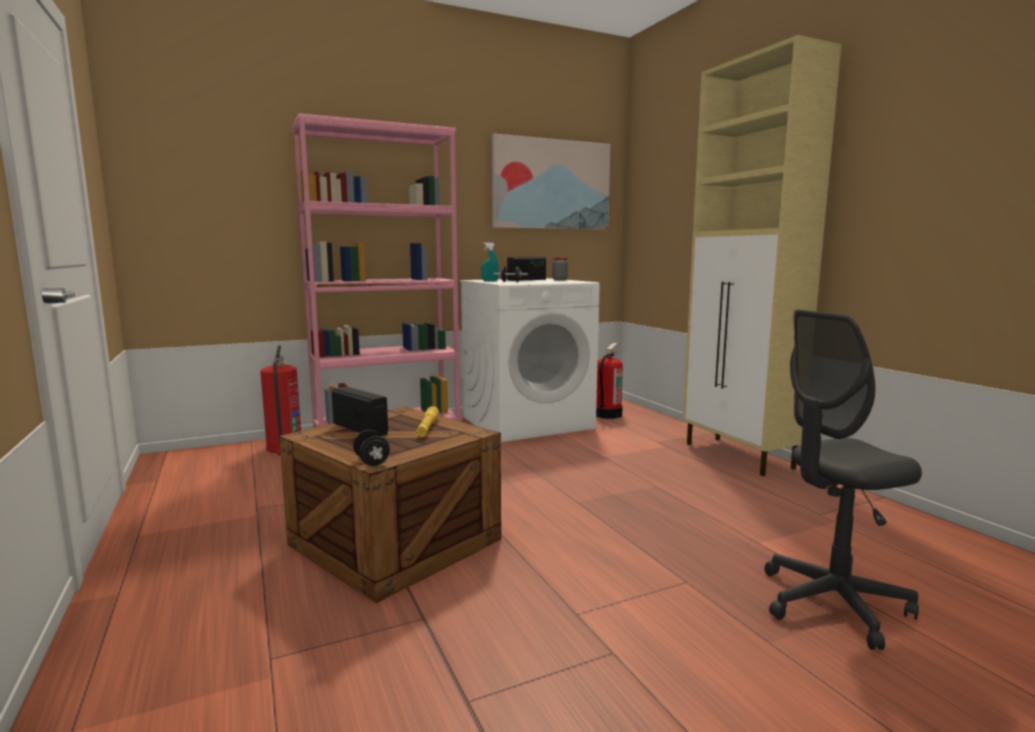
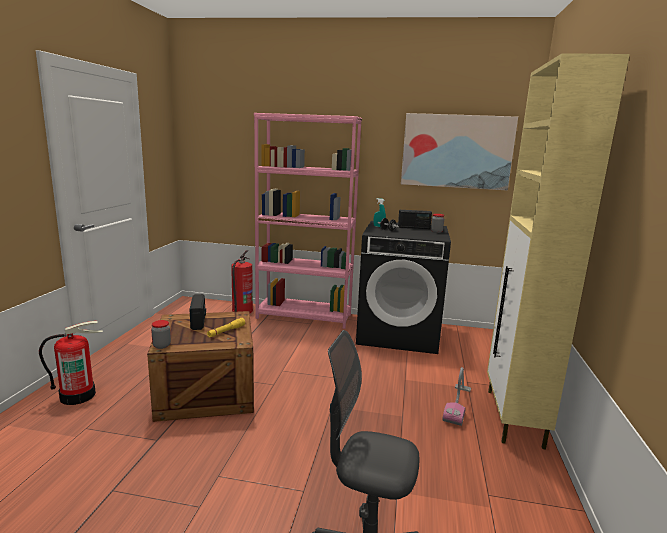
camera: 35 degrees right, 5 degrees up
black dumbbell [353,430,390,466] -> jar [151,320,171,349]
white washing machine [460,278,600,442] -> black washing machine [356,221,451,354]
fire extinguisher [596,343,623,419] -> fire extinguisher moved to [39,321,103,405]
none -> vacuum cleaner [442,367,471,426]

